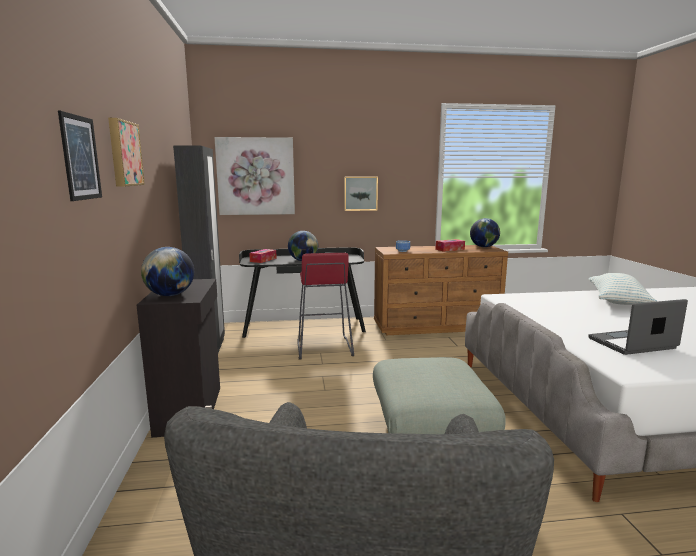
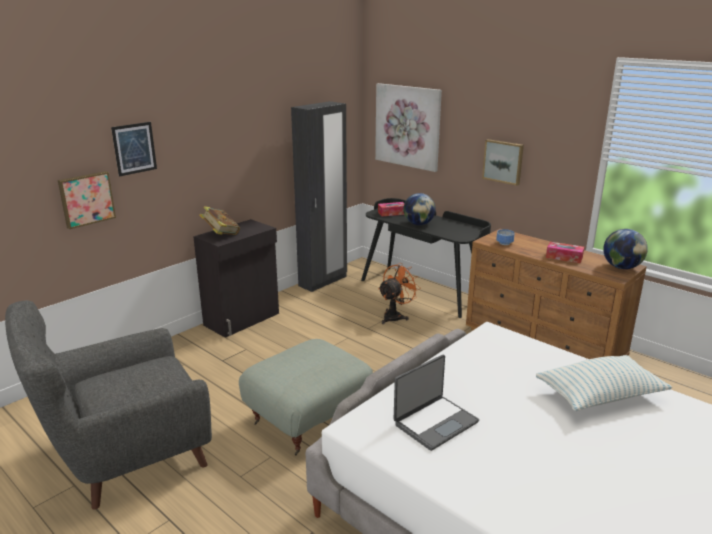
camera: 50 degrees right, 10 degrees up
picture [108,118,145,187] -> picture moved to [58,171,116,229]
globe [141,247,194,296] -> book [199,206,240,235]
red stool [297,253,354,359] -> orange fan [378,263,421,324]
laptop [588,299,688,355] -> laptop turned 105 degrees clockwise [394,355,479,451]

